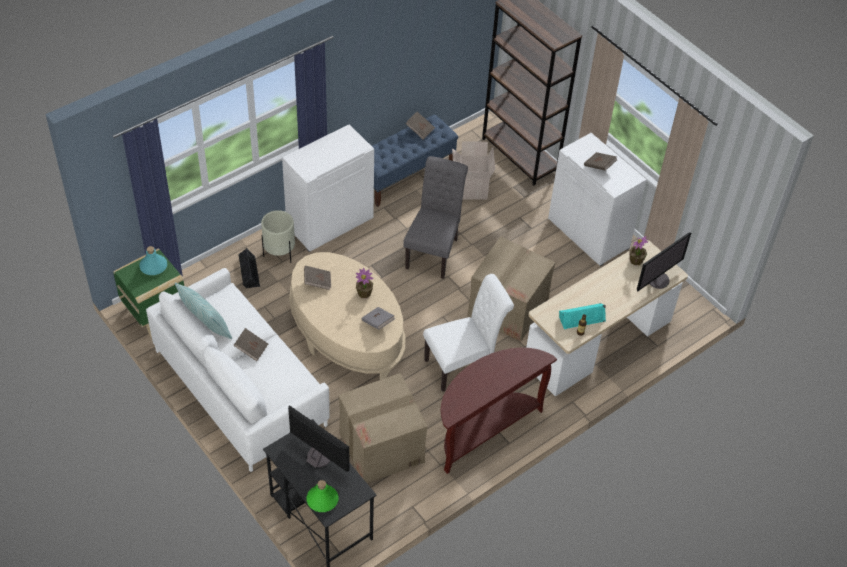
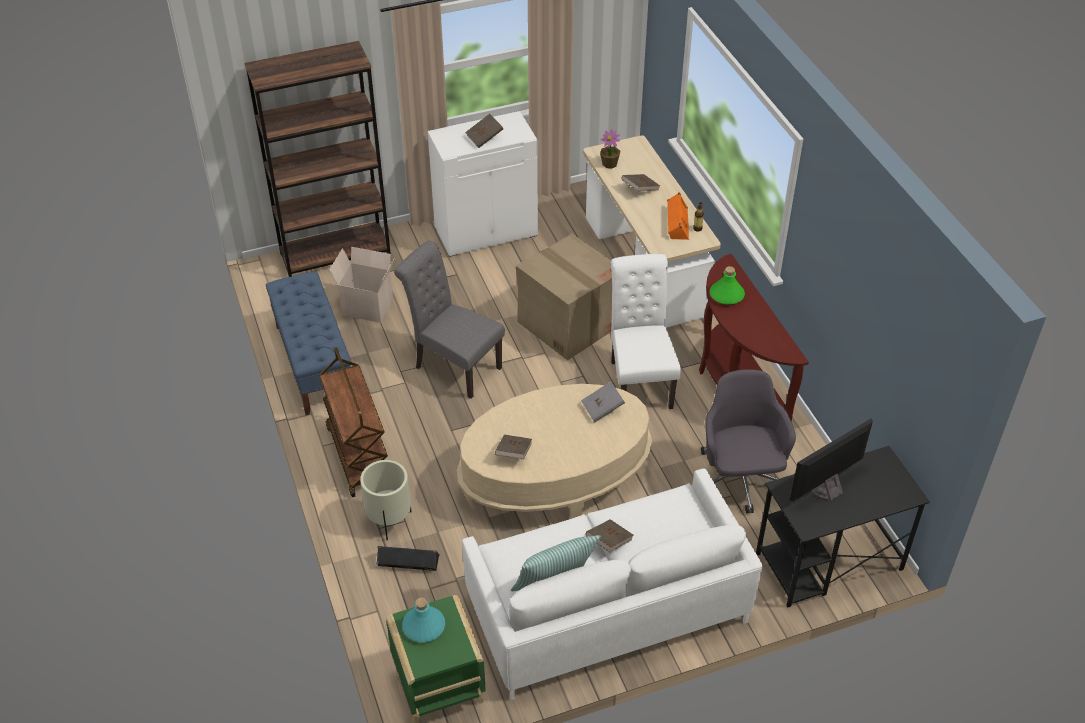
camera: 70 degrees left, 5 degrees down
white cabinet [282,124,374,252] -> brown cart [319,347,388,497]
green bottle [307,480,338,512] -> green bottle moved to [709,266,745,305]
cardboard box [339,373,428,483] -> grey office chair [701,369,796,513]
potted plant [355,268,373,298] -> none
brown book [405,112,435,140] -> brown book moved to [621,174,660,191]
turquoise speaker [559,303,606,329] -> orange speaker [667,192,689,240]
monitor [637,232,691,292] -> none

